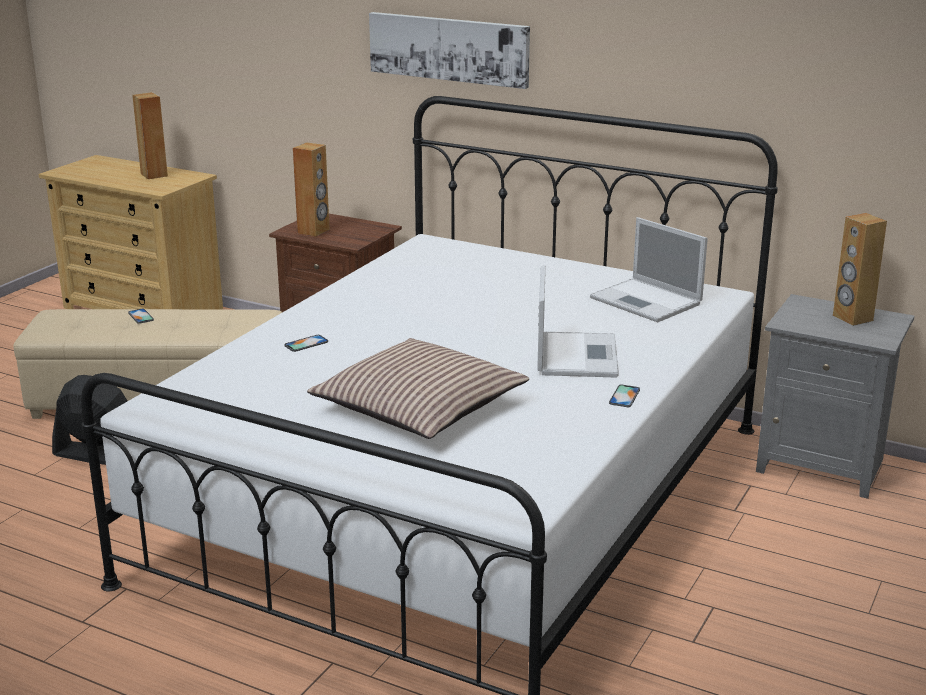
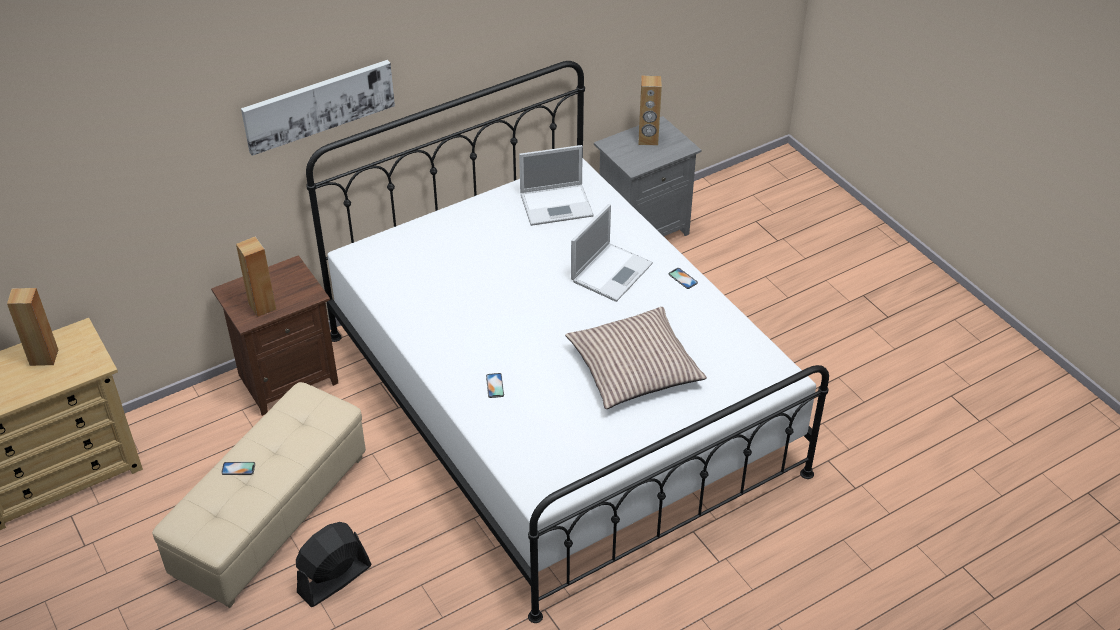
camera: 60 degrees left, 20 degrees up
laptop [537,265,619,378] -> laptop turned 90 degrees clockwise [571,204,653,302]

